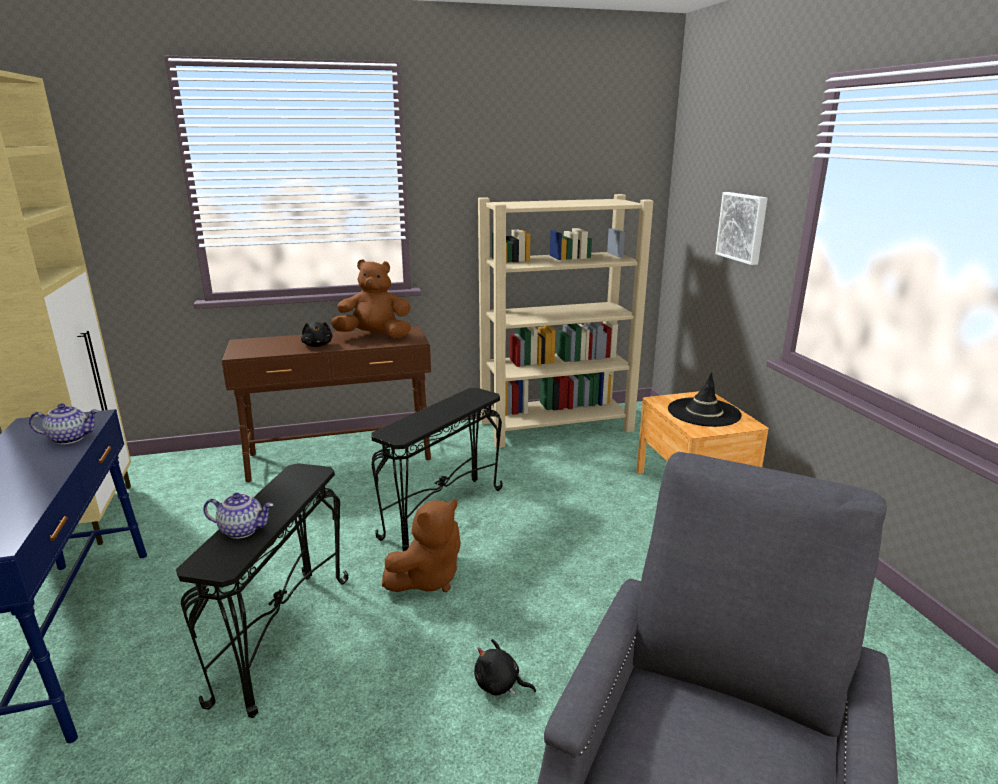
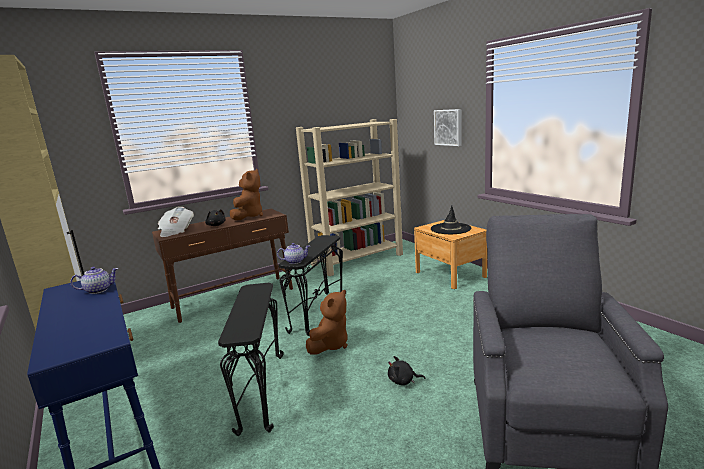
camera: 15 degrees left, 5 degrees down
teapot [203,493,273,539] -> teapot moved to [277,243,310,264]
brown plush toy [331,259,411,338] -> brown plush toy turned 120 degrees clockwise [230,169,263,220]
none -> newspaper [158,207,194,237]

